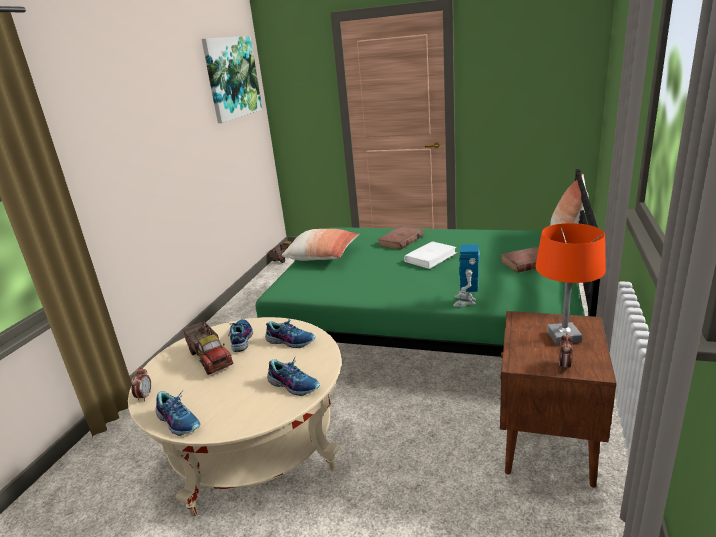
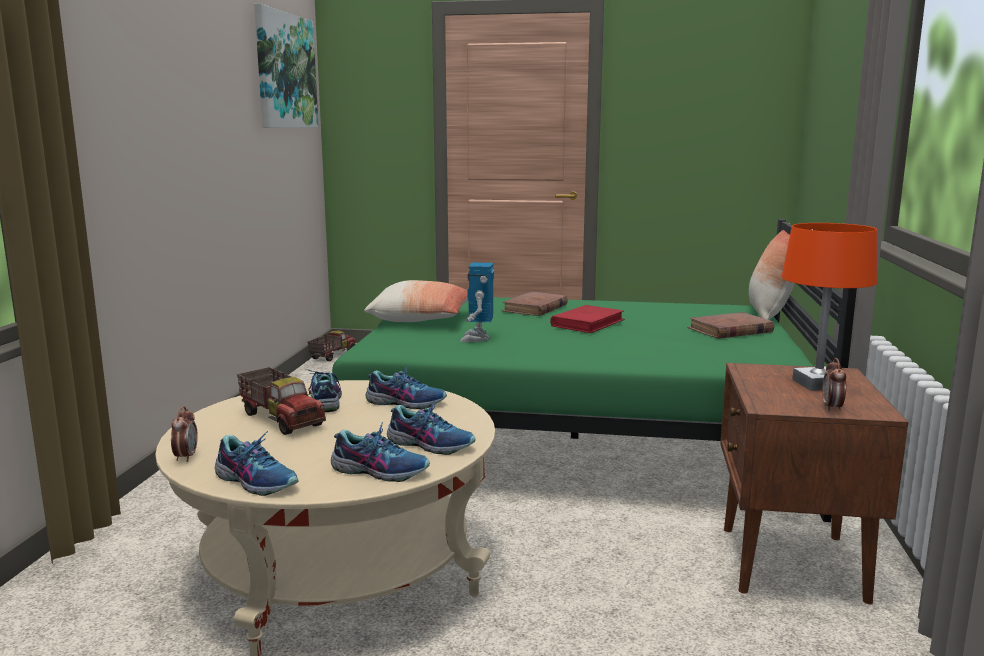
camera: 10 degrees left, 10 degrees down
white book [404,241,457,269] -> red book [550,305,625,333]
toy robot [453,245,480,307] -> toy robot moved to [460,263,494,342]
none -> shoe [331,422,430,482]

